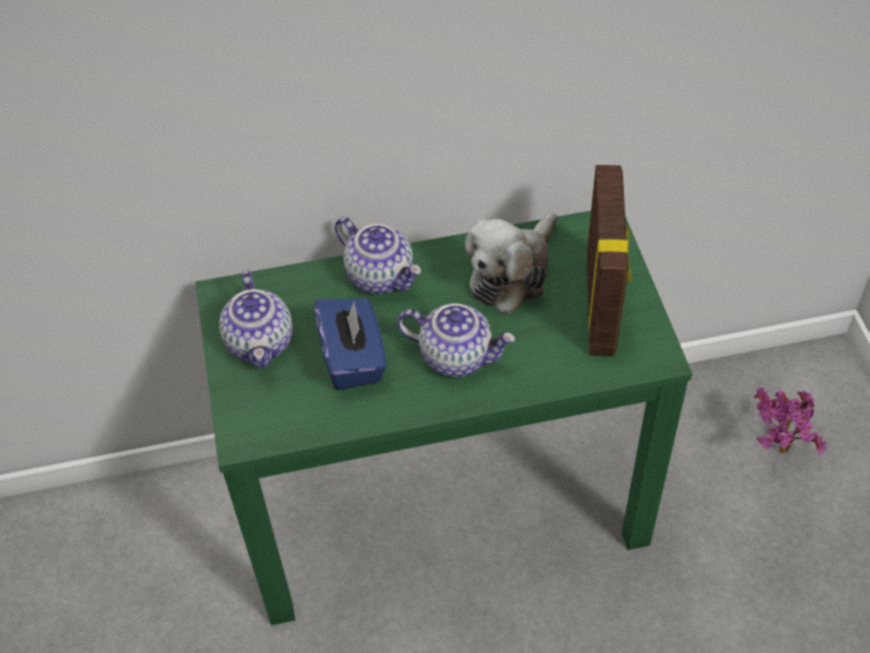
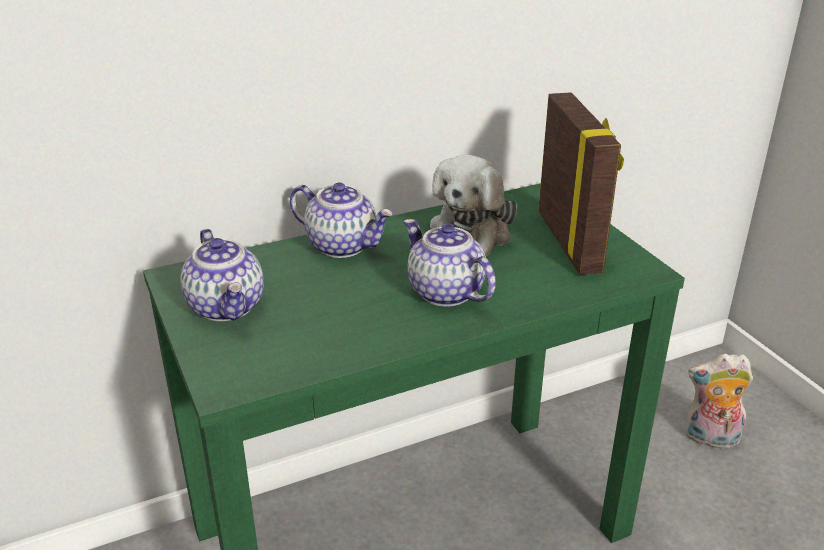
camera: 15 degrees left, 20 degrees down
blue tissue box [314,298,386,390] -> none
teapot [397,303,516,377] -> teapot turned 135 degrees counterclockwise [404,219,496,307]
potted plant [753,387,826,455] -> plush toy [686,354,753,449]

